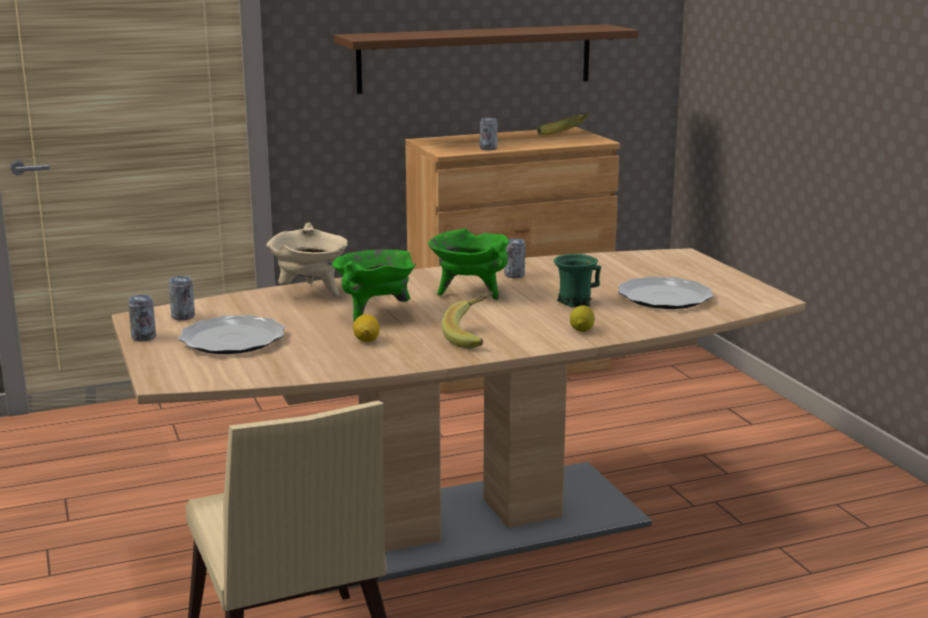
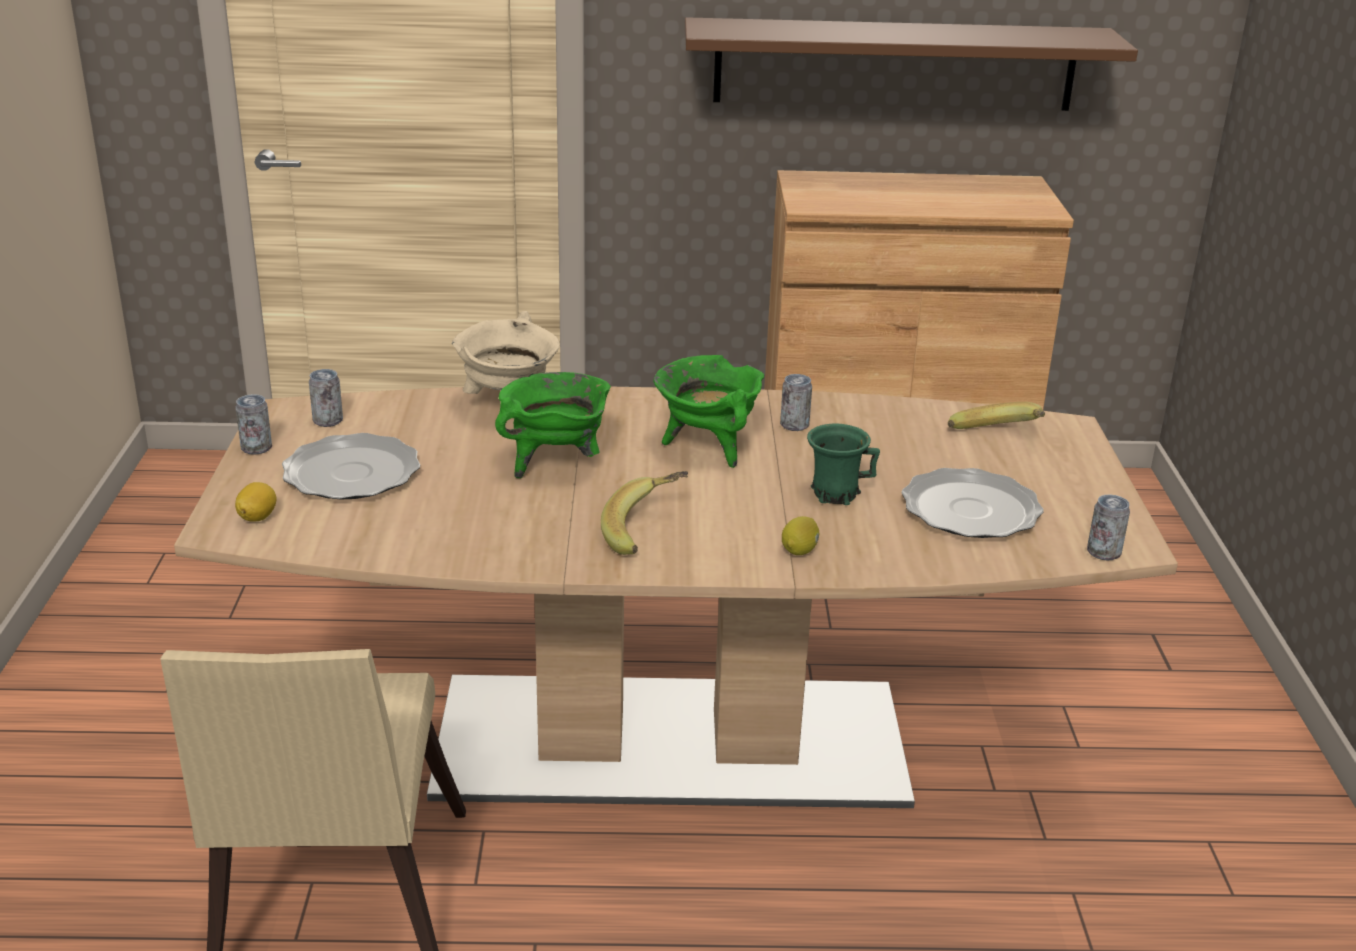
camera: 20 degrees right, 10 degrees up
lemon [353,315,380,342] -> lemon moved to [235,482,277,522]
can [480,118,497,150] -> can moved to [1087,494,1130,560]
banana [537,112,590,135] -> banana moved to [948,402,1045,429]

